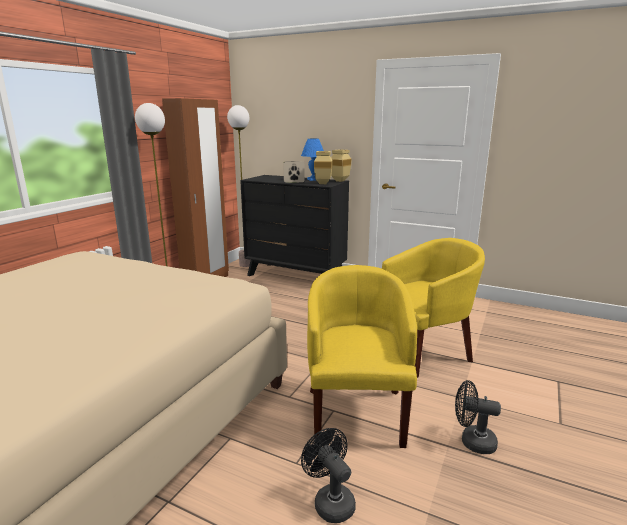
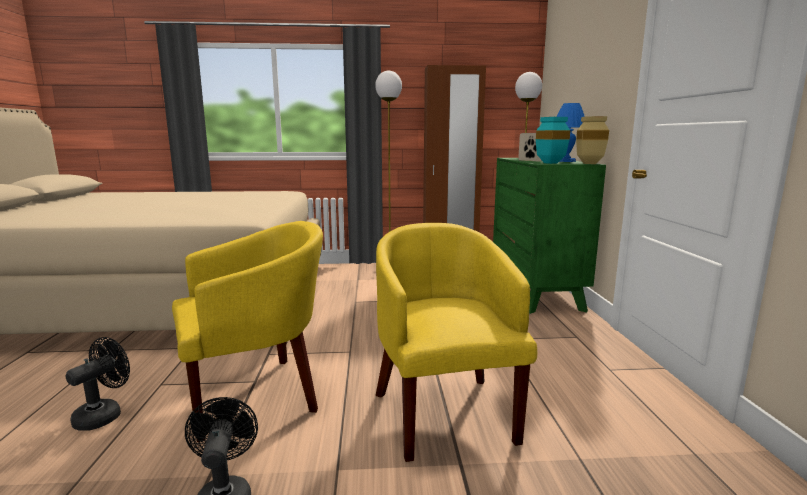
camera: 60 degrees right, 5 degrees down
black dresser [240,175,349,276] -> green dresser [493,158,606,314]
beige vase [314,151,332,184] -> turquoise vase [536,117,570,164]
yellow armchair [382,238,485,378] -> yellow armchair turned 135 degrees counterclockwise [376,223,537,462]

